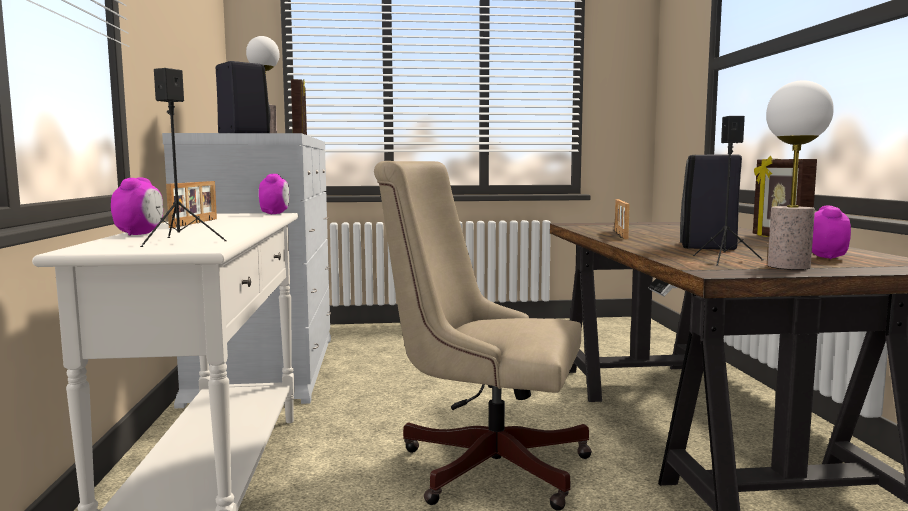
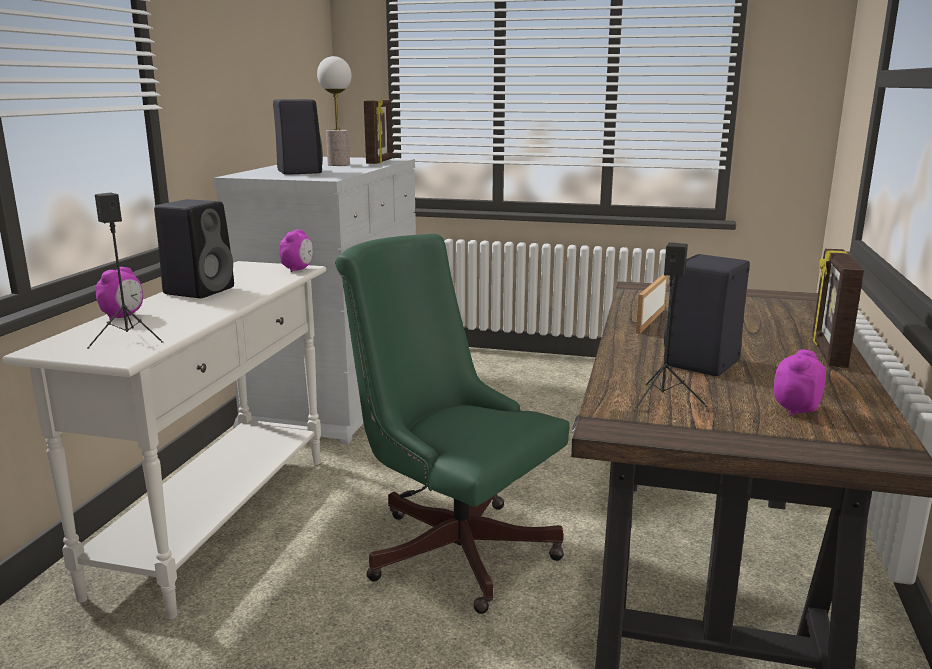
camera: 20 degrees right, 10 degrees up
picture frame [166,181,217,228] -> black speaker [154,199,234,298]
beige office chair [374,161,592,511] -> green office chair [335,234,570,614]
table lamp [766,80,834,270] -> none

